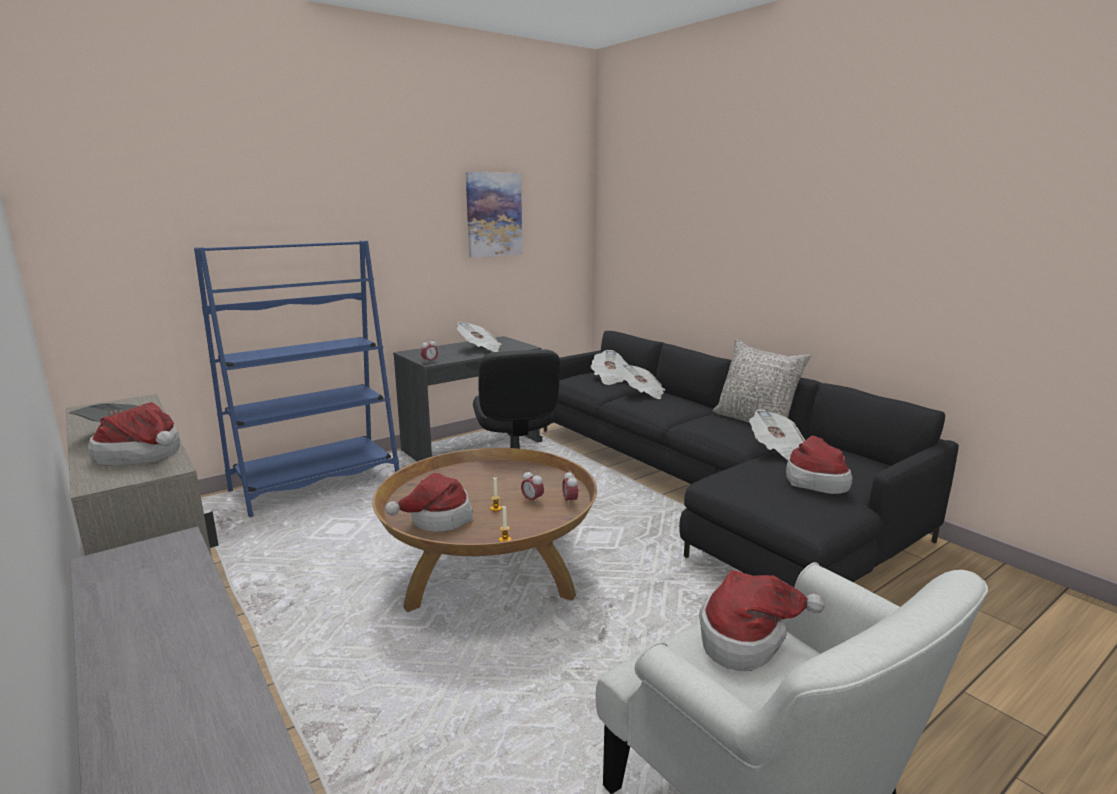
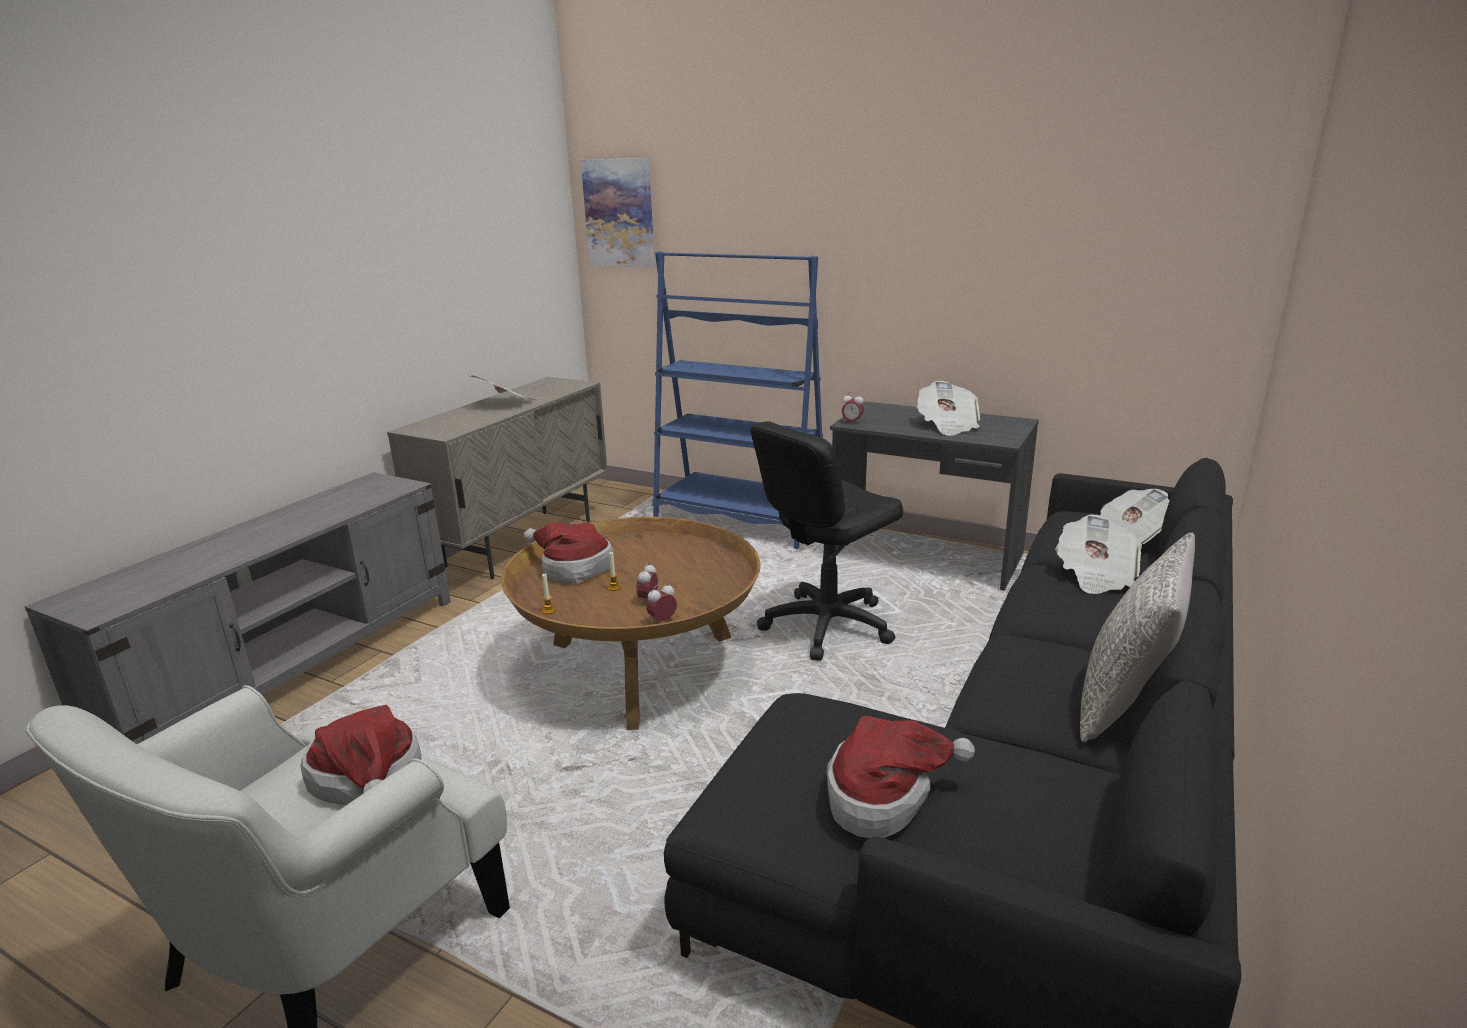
camera: 65 degrees right, 5 degrees up
hat [88,402,180,466] -> none
picture [466,172,522,258] -> picture moved to [581,158,655,268]
newspaper [749,409,805,460] -> none

